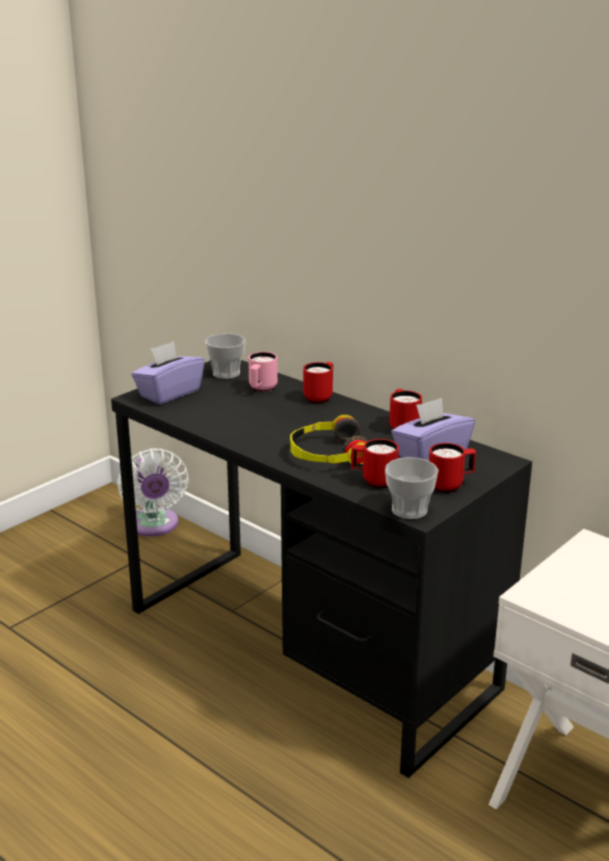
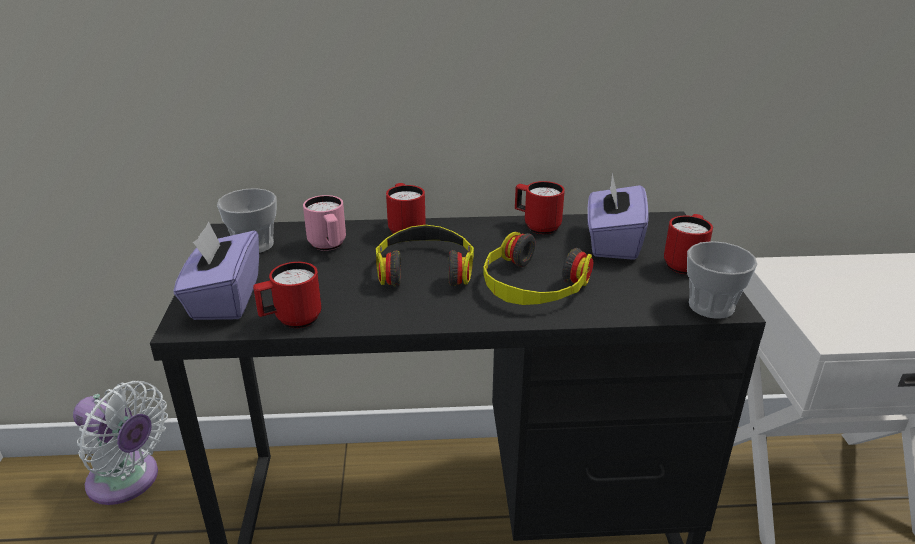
camera: 45 degrees left, 5 degrees up
red mug [351,439,399,488] -> red mug moved to [253,262,322,328]
none -> headphones [376,225,474,287]

